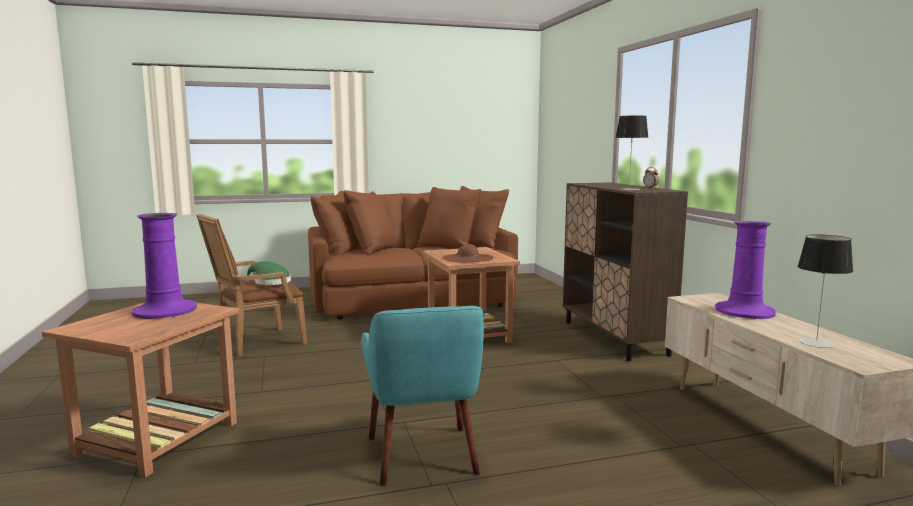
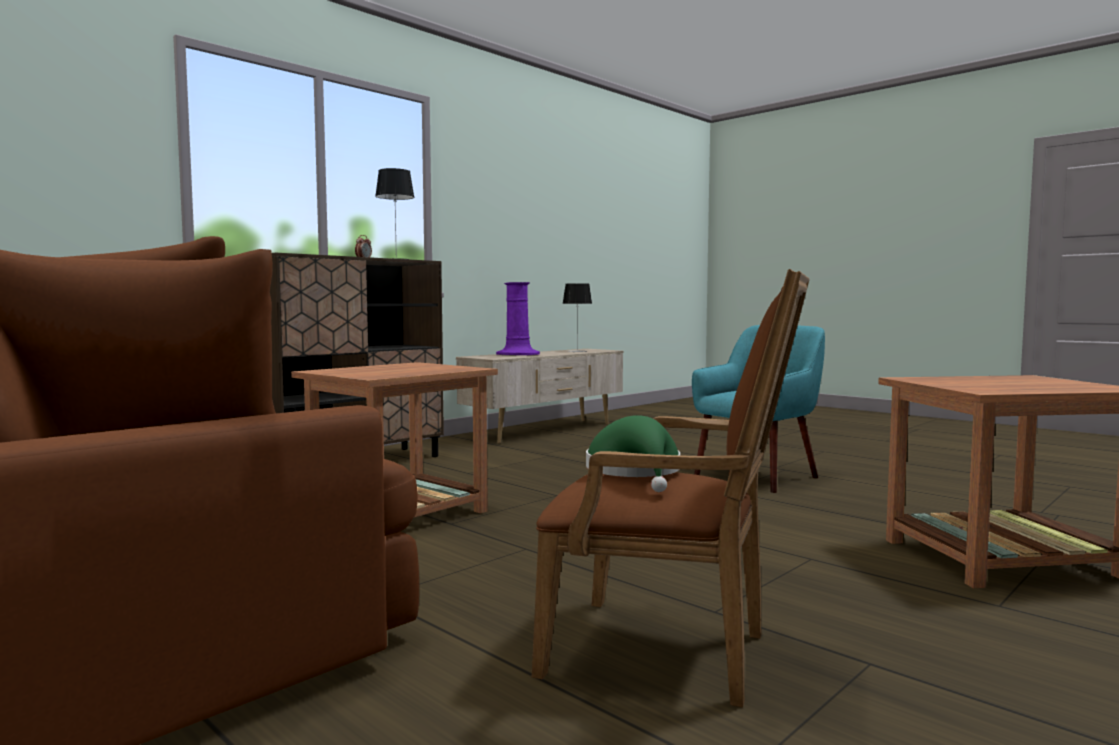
camera: 120 degrees left, 5 degrees down
purple vase [132,213,197,319] -> none
brown hat [443,244,493,262] -> none

